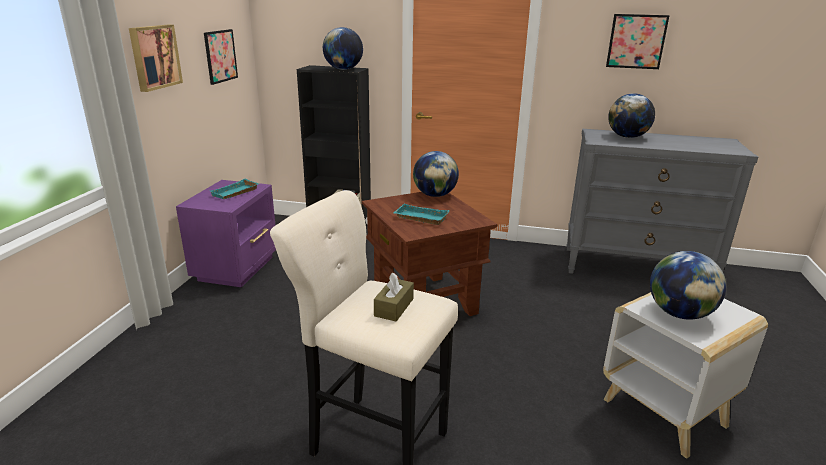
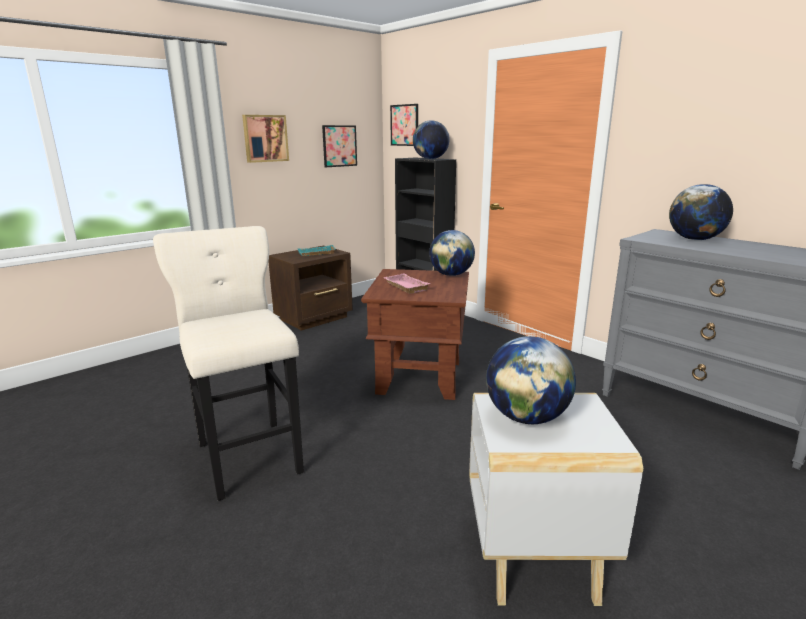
camera: 35 degrees right, 5 degrees down
purple nightstand [176,180,276,287] -> brown nightstand [268,246,353,331]
brown tissue box [374,272,414,322] -> none
turquoise tray [394,204,450,225] -> pink tray [384,273,430,294]
picture [606,14,670,69] -> picture moved to [390,104,418,146]

